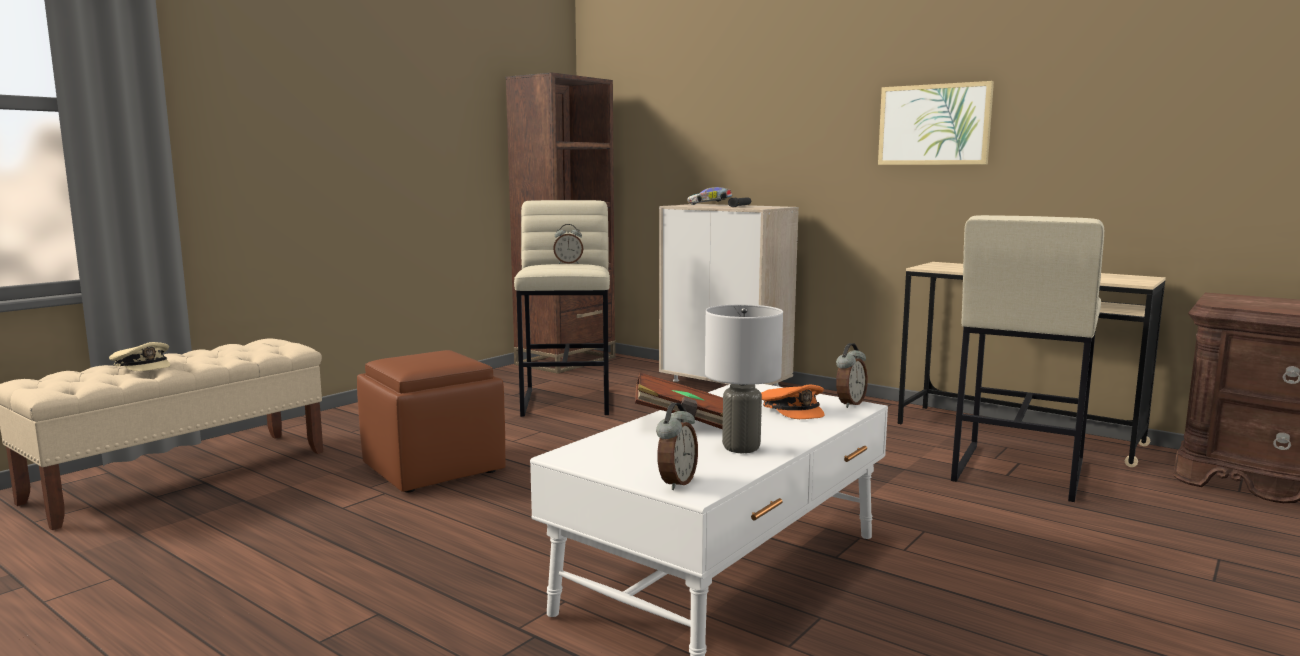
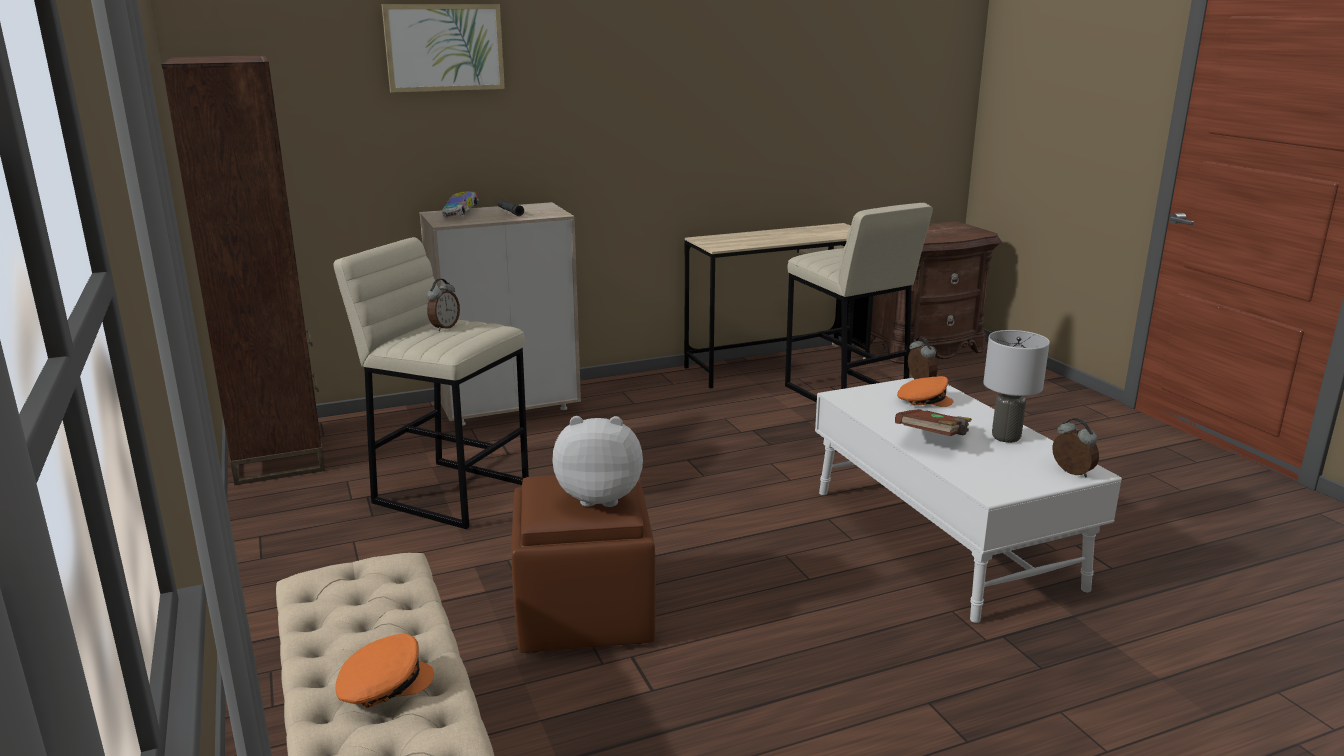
camera: 60 degrees left, 10 degrees up
beige cap [109,342,170,371] -> orange cap [335,634,434,708]
picture [878,81,994,165] -> picture moved to [381,4,505,93]
none -> plush toy [553,416,643,507]

